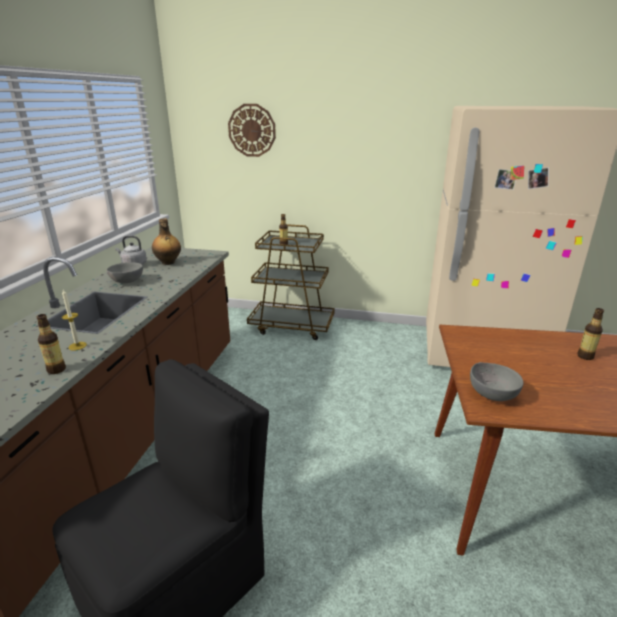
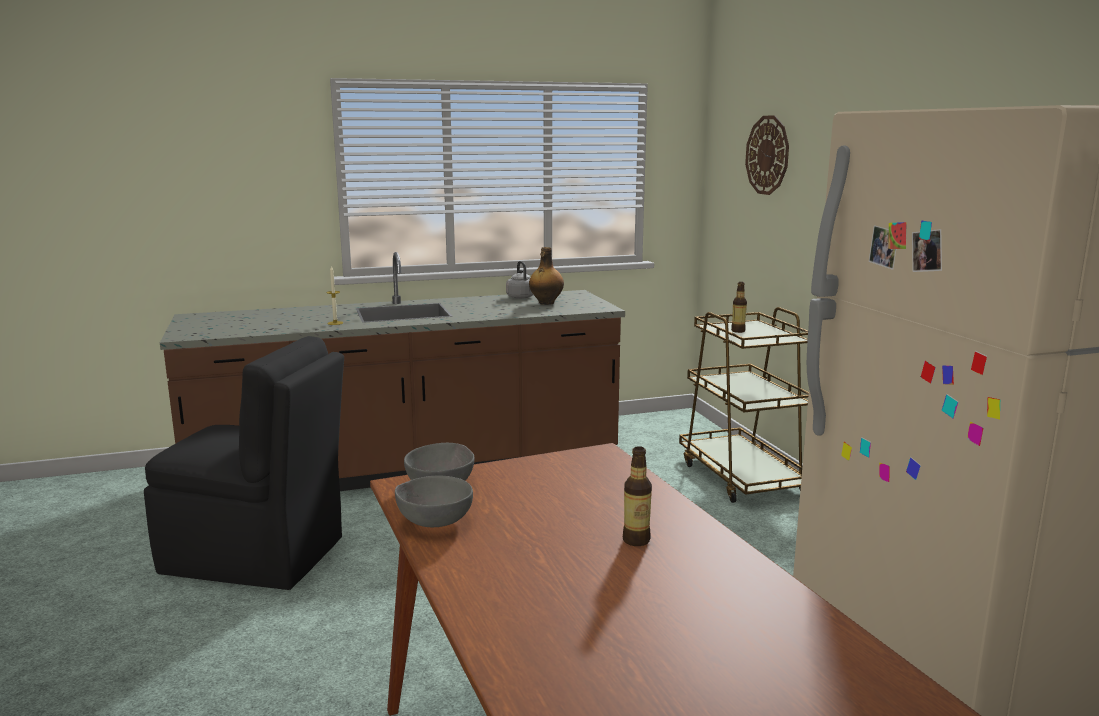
camera: 60 degrees right, 10 degrees down
bottle [37,314,66,374] -> none
grey bowl [107,262,143,283] -> grey bowl moved to [395,476,473,527]

